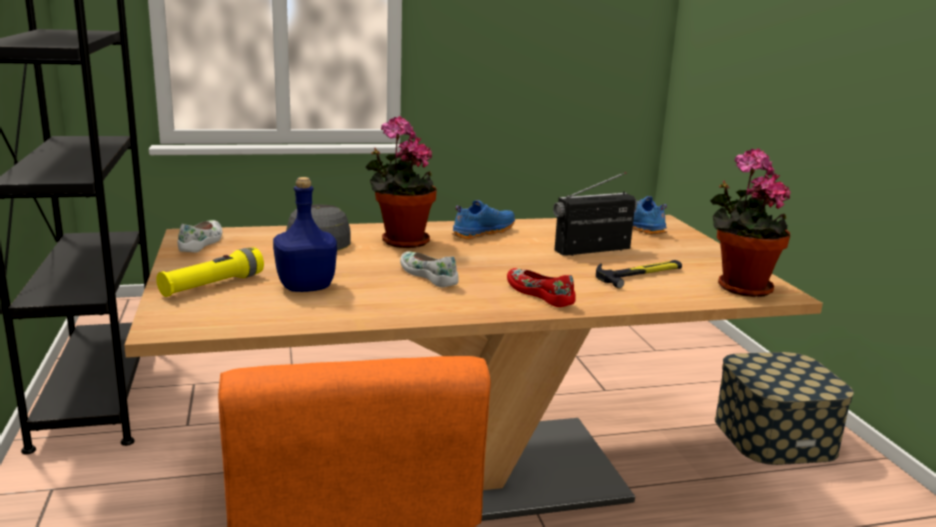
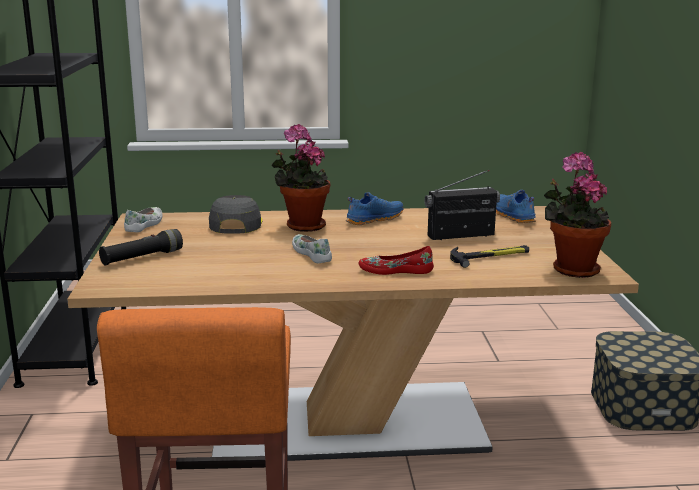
camera: 10 degrees right, 0 degrees up
yellow flashlight [156,247,264,297] -> black flashlight [99,229,183,265]
blue bottle [273,177,337,292] -> none
red shoe [507,268,575,307] -> red shoe turned 60 degrees counterclockwise [359,246,434,275]

